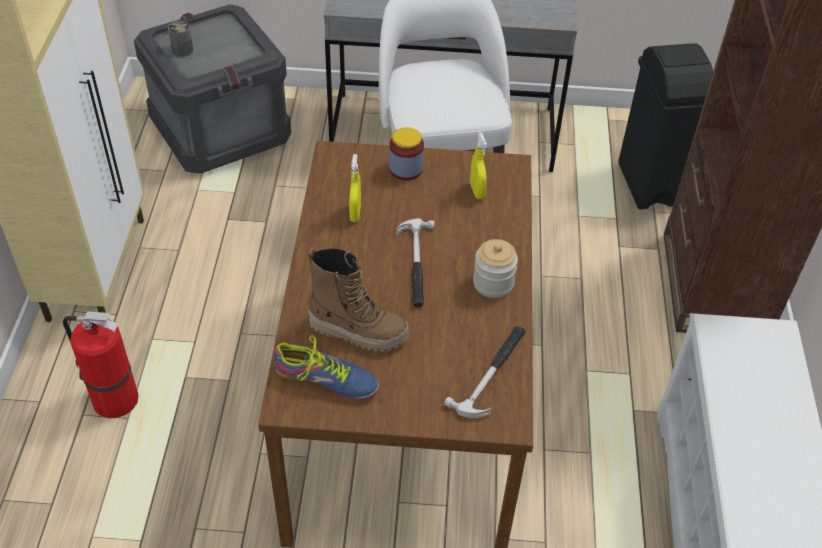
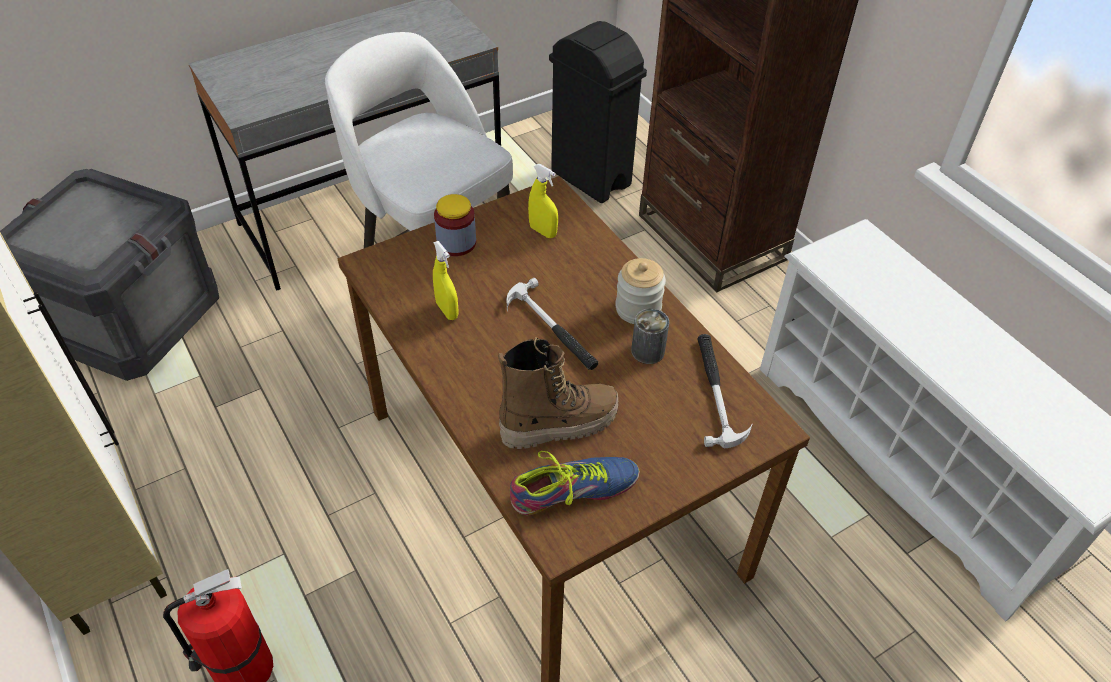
camera: 35 degrees left, 0 degrees up
can [168,21,193,57] -> can moved to [631,309,669,364]

